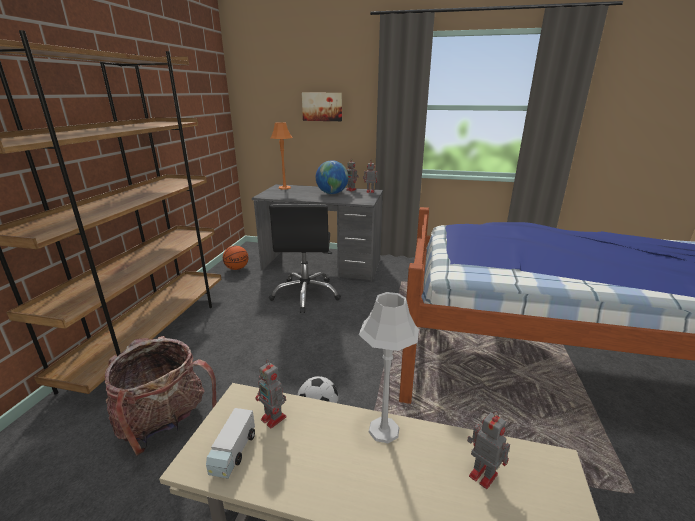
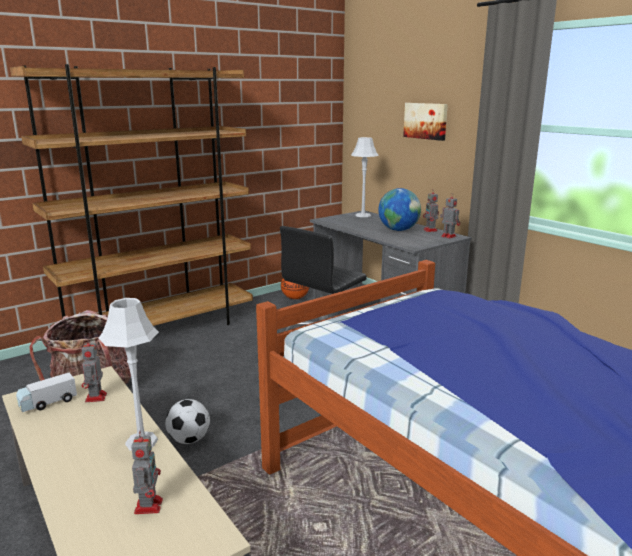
camera: 40 degrees right, 5 degrees down
orange table lamp [271,122,292,190] -> grey table lamp [351,137,379,217]

